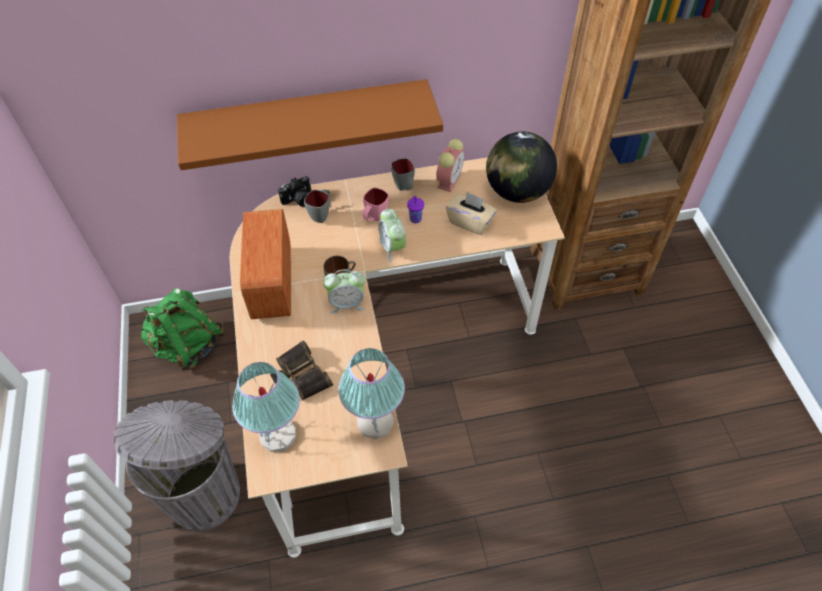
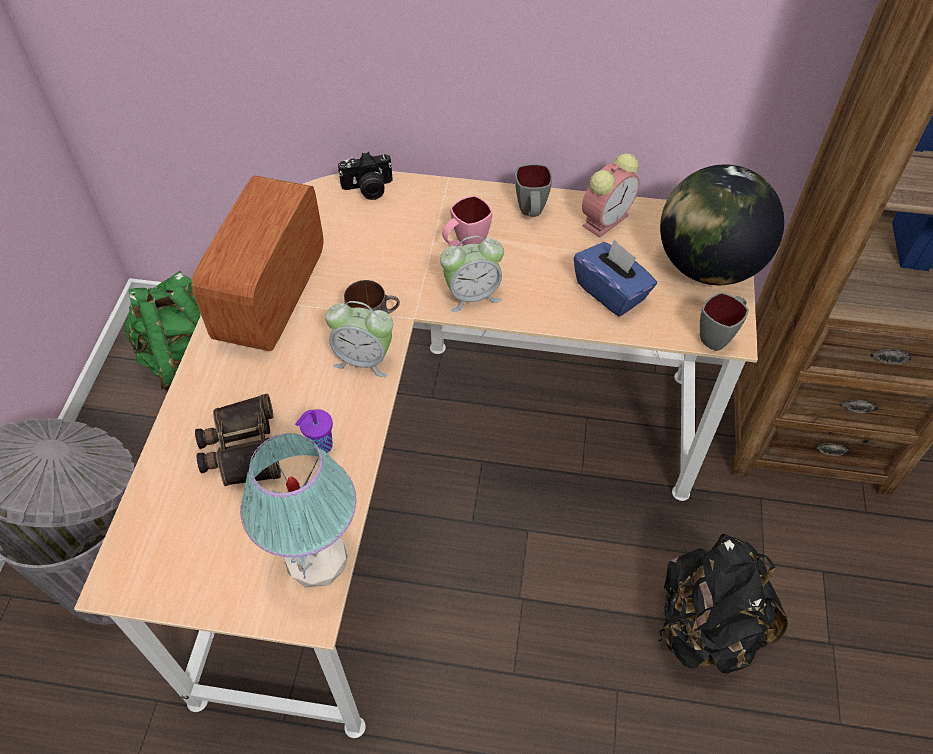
camera: 20 degrees right, 0 degrees up
brown shelf [177,79,443,170] -> none
table lamp [232,362,300,452] -> none
grey mug [304,190,330,223] -> grey mug moved to [700,292,749,351]
alarm clock [379,208,406,262] -> alarm clock turned 105 degrees counterclockwise [440,236,504,312]
purple cup [407,196,424,223] -> purple cup moved to [295,409,333,453]
beige tissue box [446,192,497,235] -> blue tissue box [574,239,657,317]
none -> black backpack [659,534,788,674]

